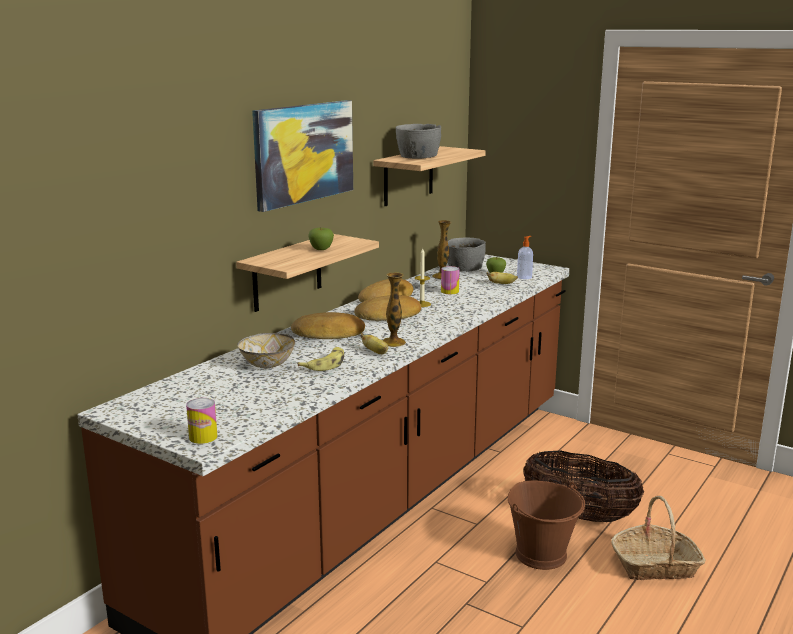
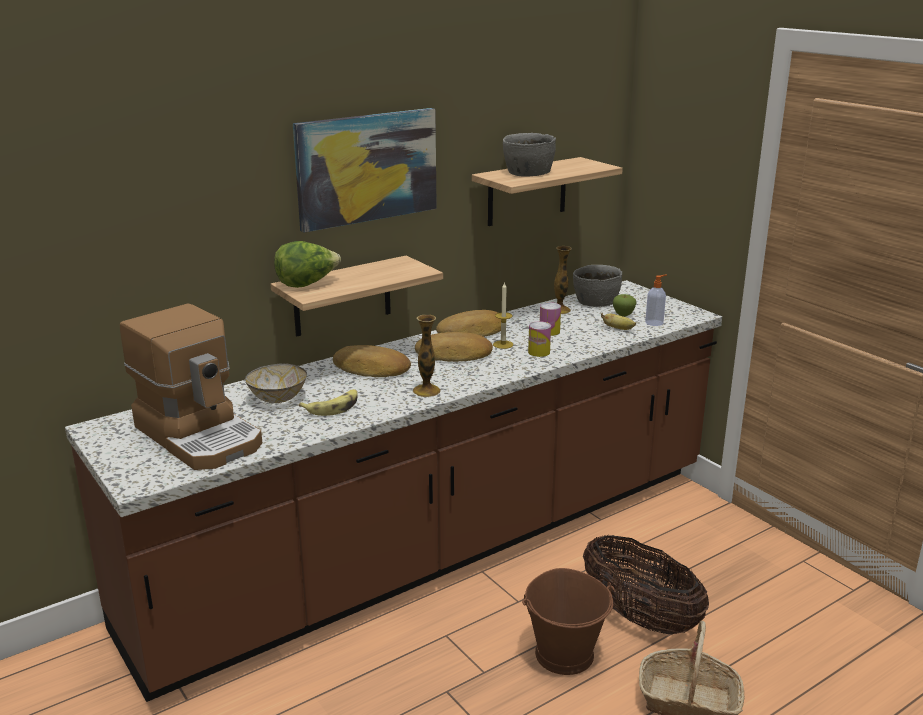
camera: 20 degrees right, 5 degrees up
can [186,398,217,444] -> can moved to [528,321,551,357]
apple [308,227,334,250] -> none
banana [361,333,388,354] -> none
none -> coffee machine [120,304,262,470]
none -> lettuce [274,241,341,288]

